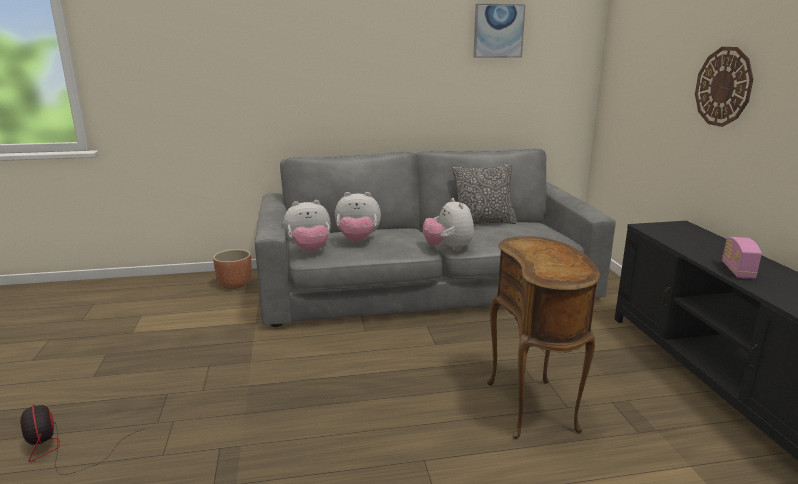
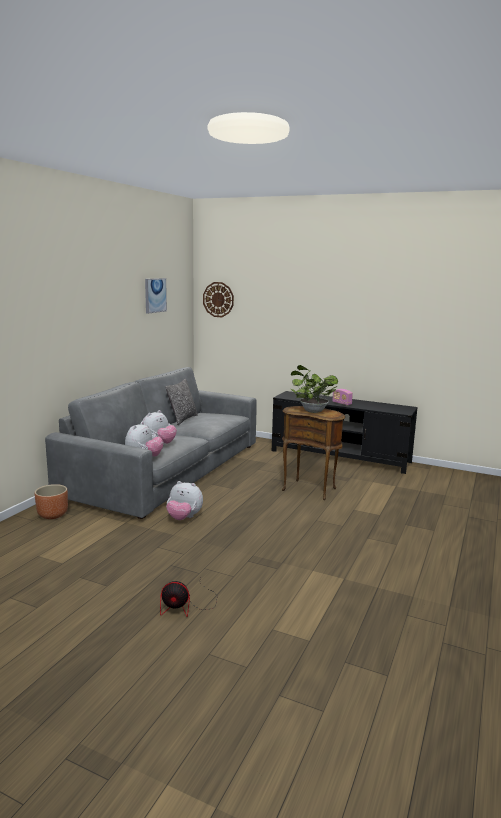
camera: 55 degrees left, 5 degrees down
plush toy [423,198,474,251] -> plush toy moved to [166,481,203,520]
wall clock [695,47,753,127] -> wall clock moved to [203,282,234,317]
none -> potted plant [291,365,338,413]

